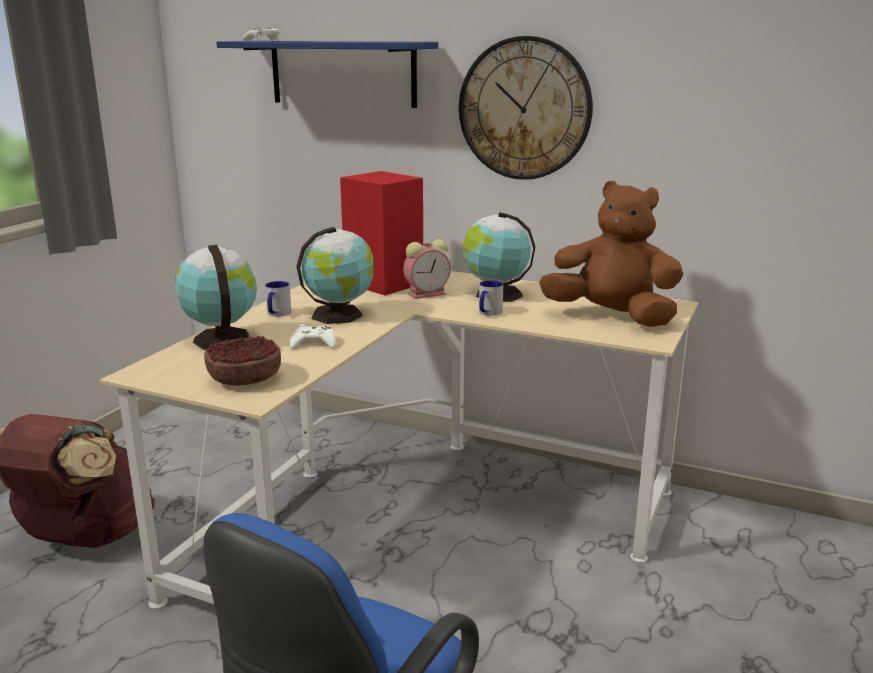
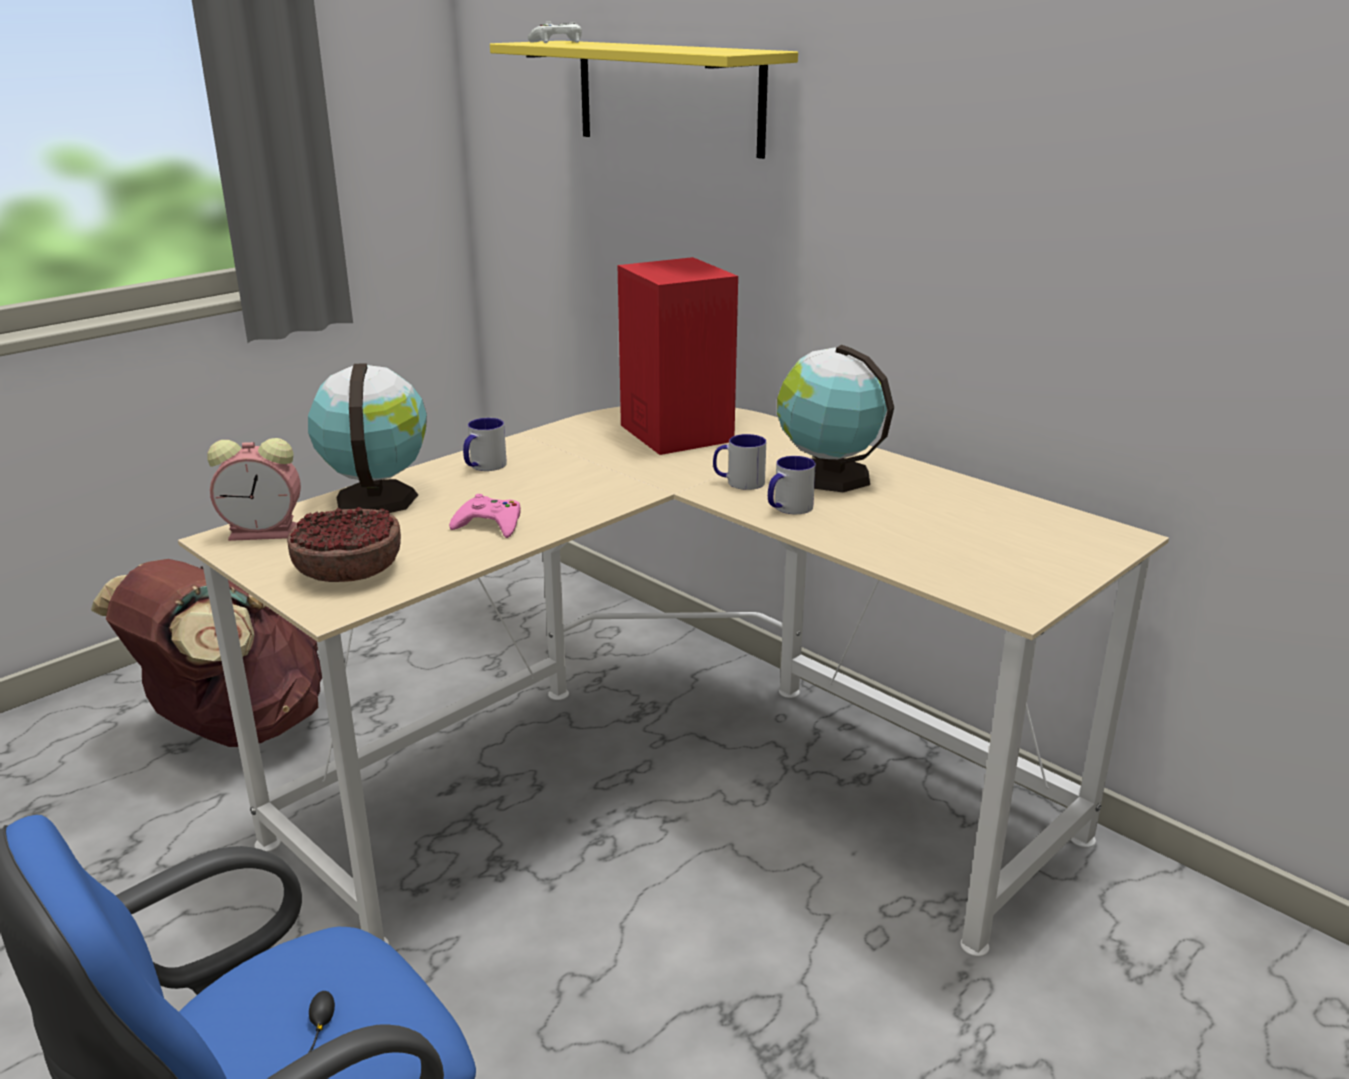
camera: 20 degrees right, 5 degrees up
blue shelf [216,41,438,108] -> yellow shelf [490,41,798,159]
white game controller [289,324,336,349] -> pink game controller [449,494,521,538]
globe [296,227,374,324] -> none
alarm clock [403,239,451,299] -> alarm clock moved to [207,438,301,541]
wall clock [459,36,593,180] -> none
brown plush toy [539,181,684,327] -> none
none -> mug [713,434,766,490]

